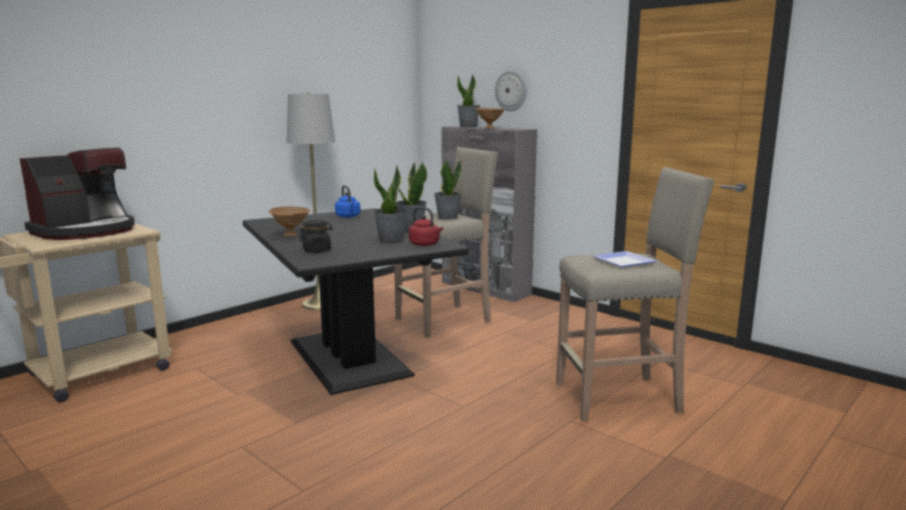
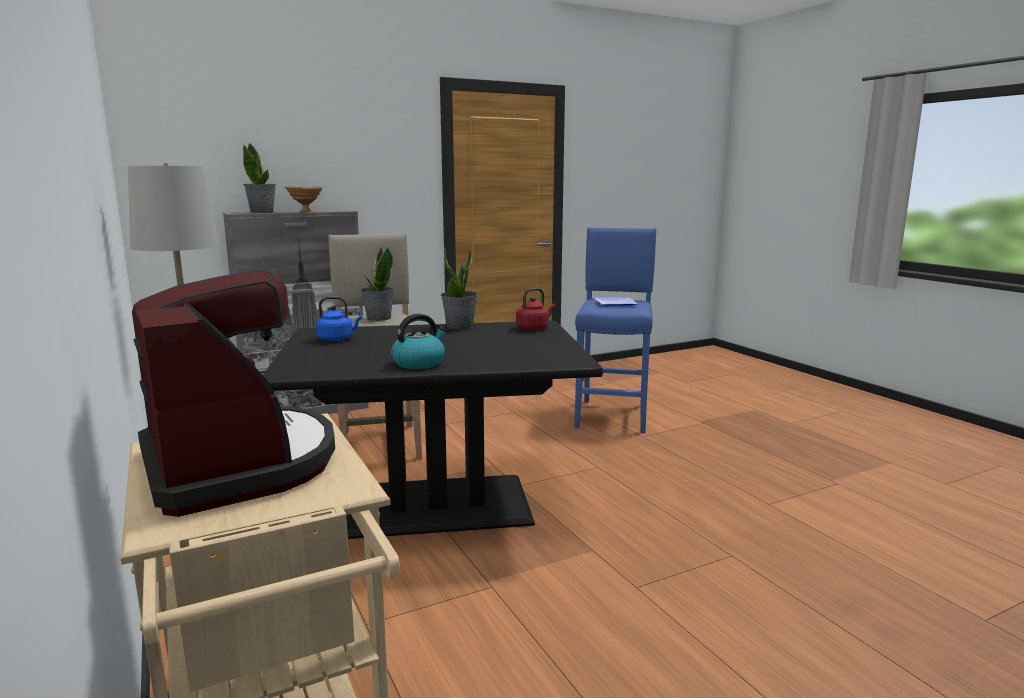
camera: 70 degrees left, 0 degrees up
brown bowl [269,206,311,237] -> kettle [391,314,447,369]
black jar [299,220,333,253] -> none
potted plant [374,165,408,243] -> none
wall clock [495,70,527,111] -> none
beige stool [556,167,715,422] -> blue stool [574,227,656,433]

